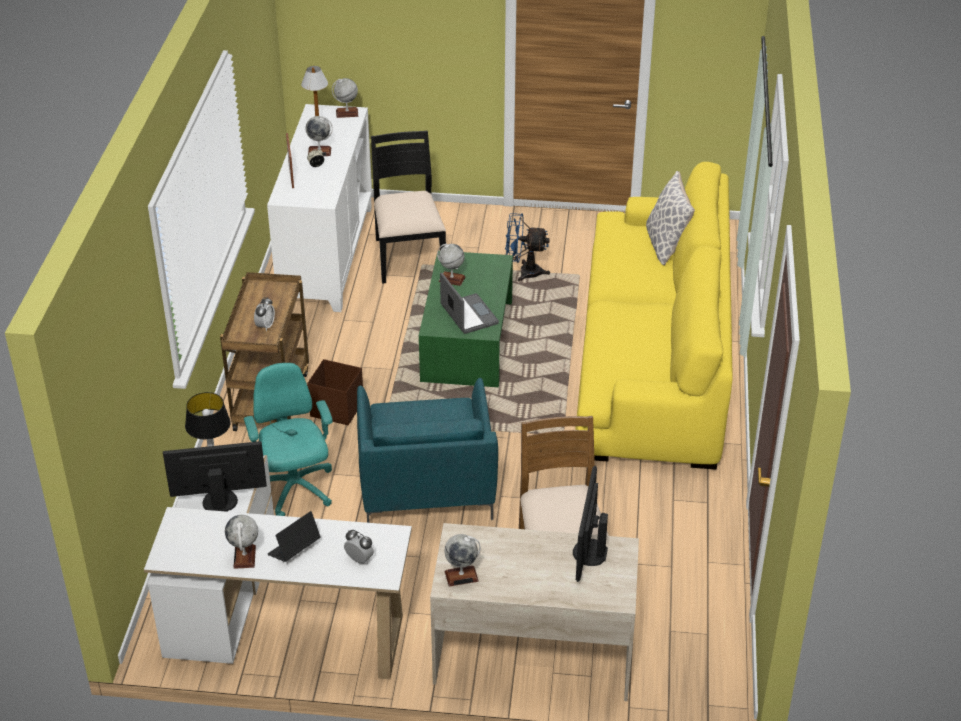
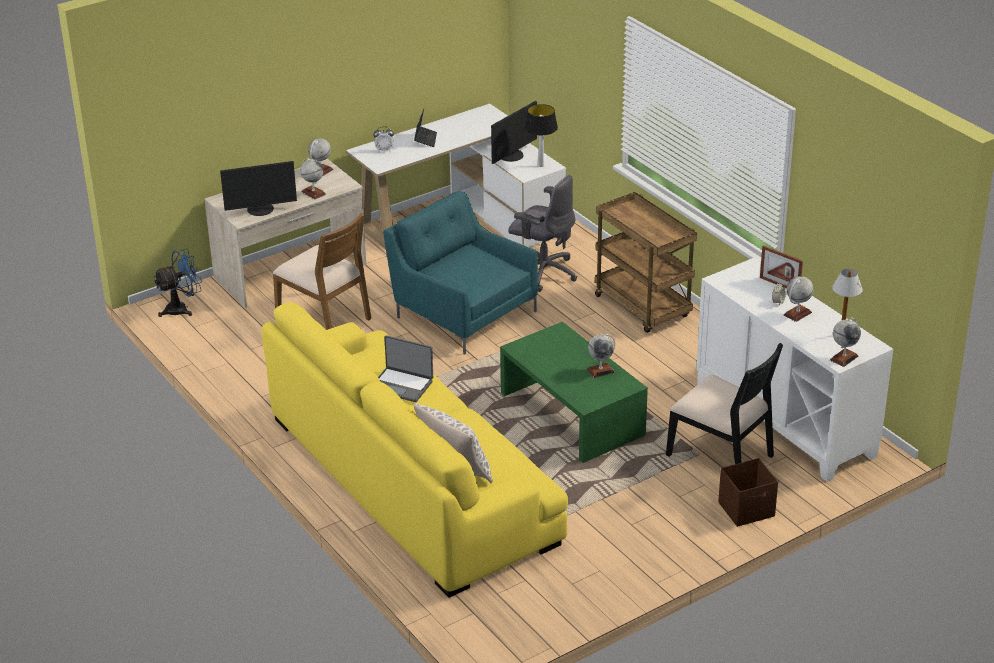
camera: 140 degrees right, 5 degrees down
globe [225,515,258,569] -> globe moved to [300,158,326,199]
turquoise office chair [244,363,333,516] -> grey office chair [508,175,577,292]
alarm clock [254,297,275,331] -> none
brown storage box [307,359,363,425] -> brown storage box moved to [718,458,778,527]
laptop [440,273,499,334] -> laptop moved to [378,335,433,402]
blue fan [505,213,550,282] -> blue fan moved to [154,249,202,317]
monitor [573,466,608,582] -> monitor turned 105 degrees clockwise [220,161,297,216]

